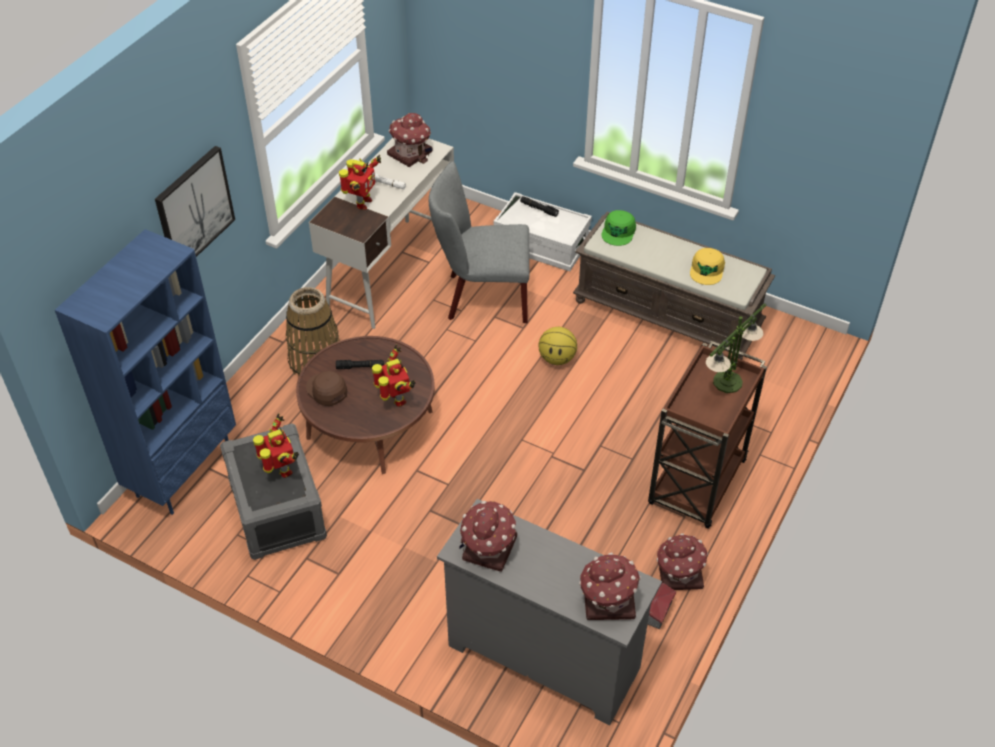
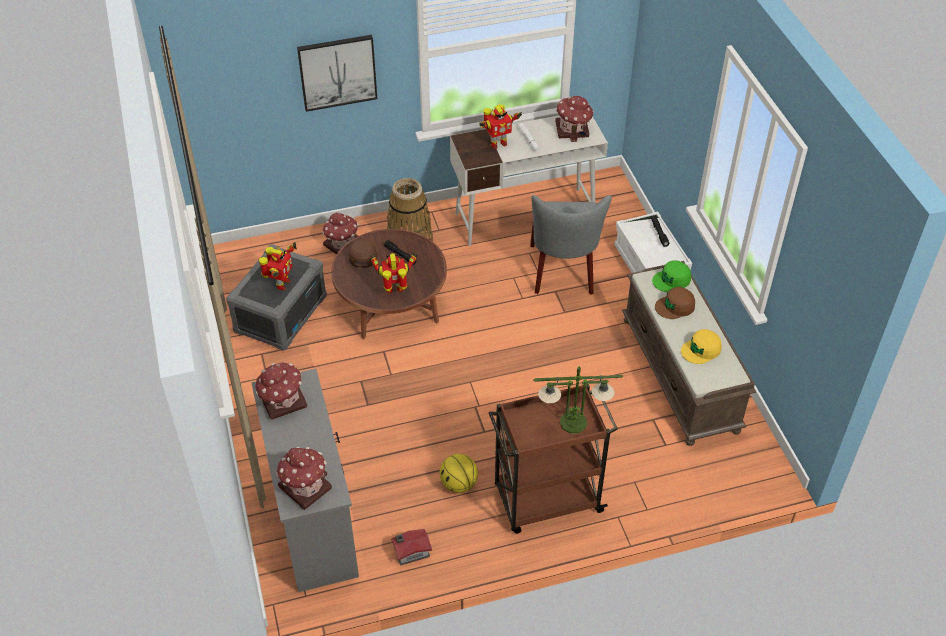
camera: 45 degrees right, 0 degrees up
blue bookcase [55,229,236,515] -> none
toy robot [372,345,415,407] -> toy robot turned 120 degrees counterclockwise [370,252,418,293]
grey chair [429,161,529,323] -> grey chair turned 135 degrees counterclockwise [530,195,612,295]
basketball [539,327,577,365] -> basketball moved to [440,454,478,493]
toy house [656,533,708,590] -> toy house moved to [322,212,359,255]
none -> brown cap [655,287,695,319]

